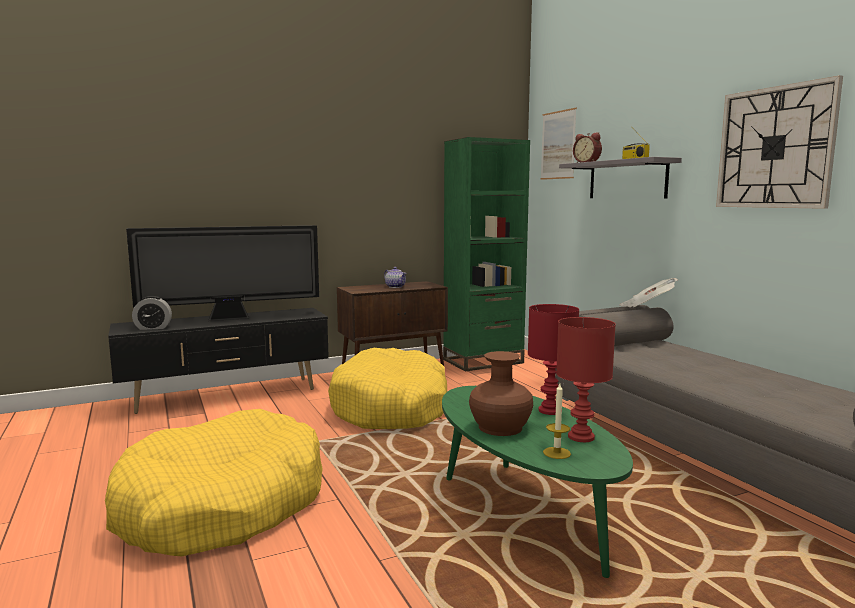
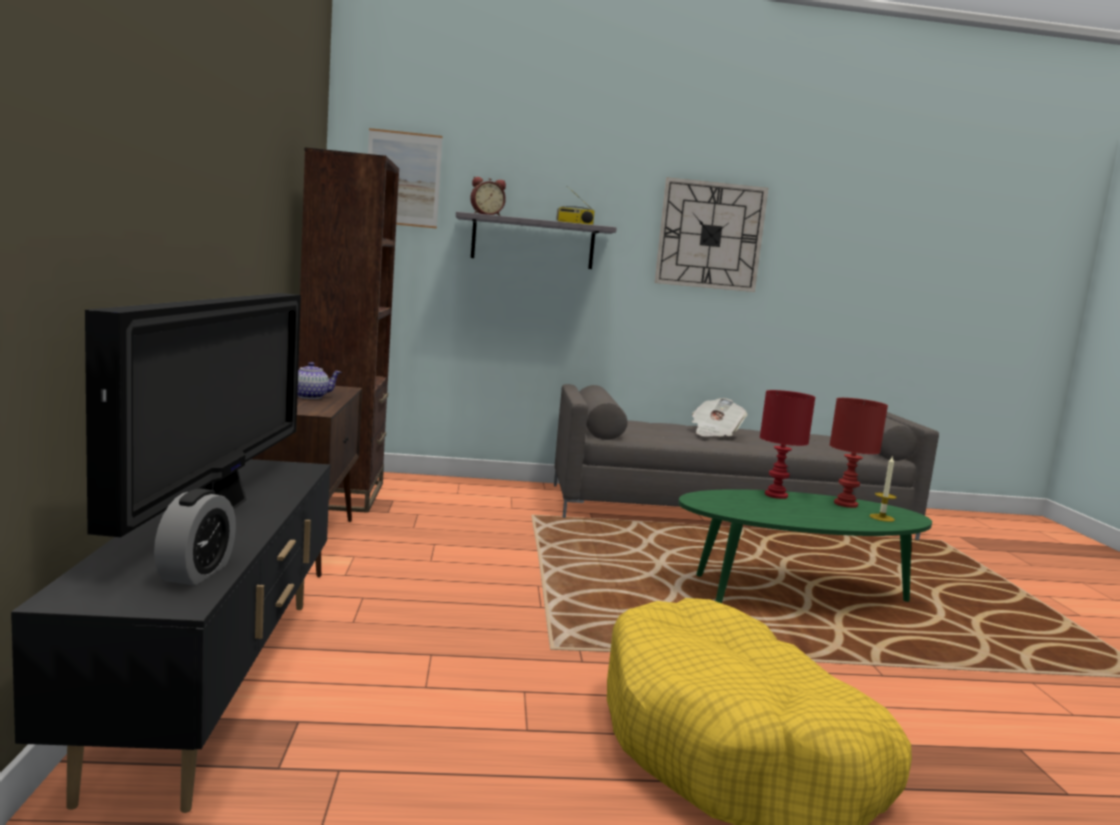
camera: 70 degrees left, 0 degrees up
yellow dog bed [328,348,447,429] -> none
green bookcase [443,137,530,371] -> brown bookcase [298,147,399,513]
brown vase [469,351,533,436] -> none
newspaper [620,278,678,307] -> newspaper moved to [692,398,747,436]

